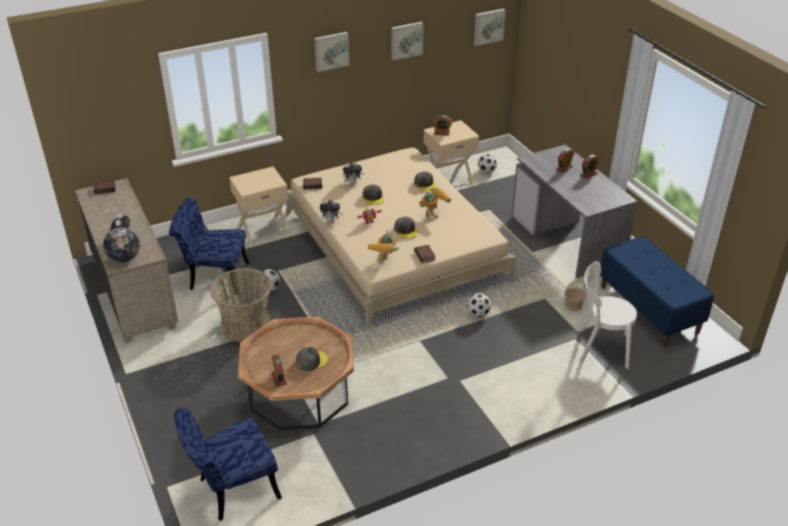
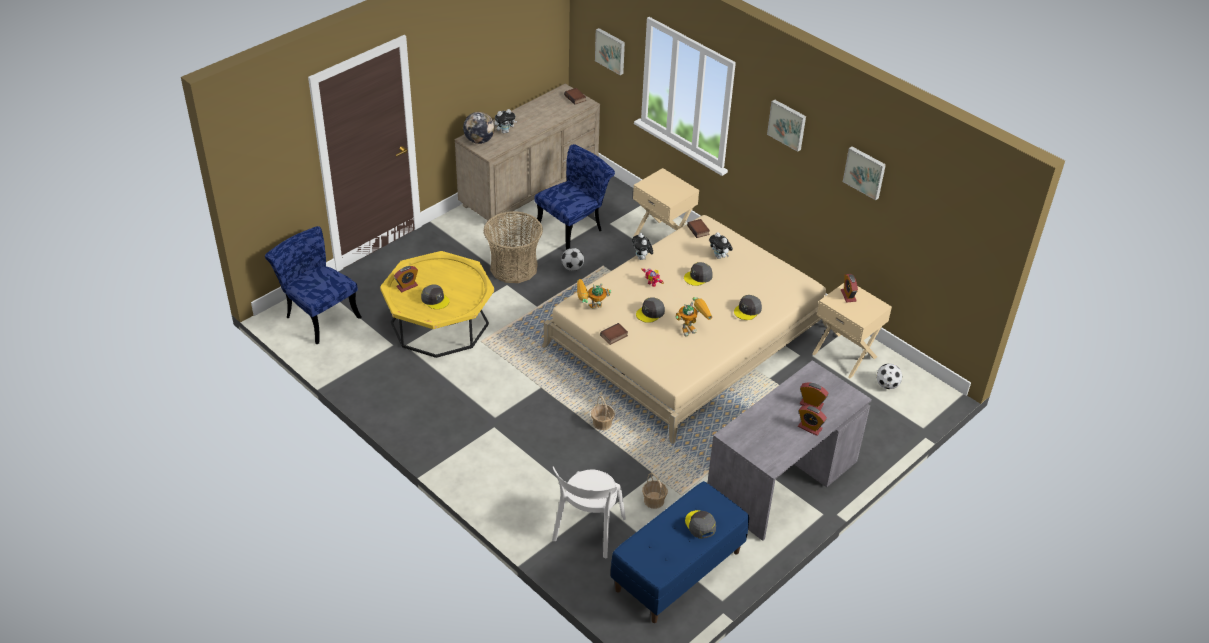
camera: 70 degrees right, 5 degrees up
blue chair [169,197,250,294] -> blue chair turned 60 degrees clockwise [534,144,615,250]
brown coffee table [238,316,354,430] -> yellow coffee table [380,251,494,358]
toy robot [419,187,451,221] -> toy robot turned 60 degrees counterclockwise [676,297,712,337]
football [467,293,491,317] -> basket [591,396,615,430]
picture [474,9,506,46] -> picture moved to [595,28,625,75]
white chair [579,261,637,369] -> white chair turned 150 degrees counterclockwise [552,467,626,559]
none -> grey cap [685,510,716,539]

